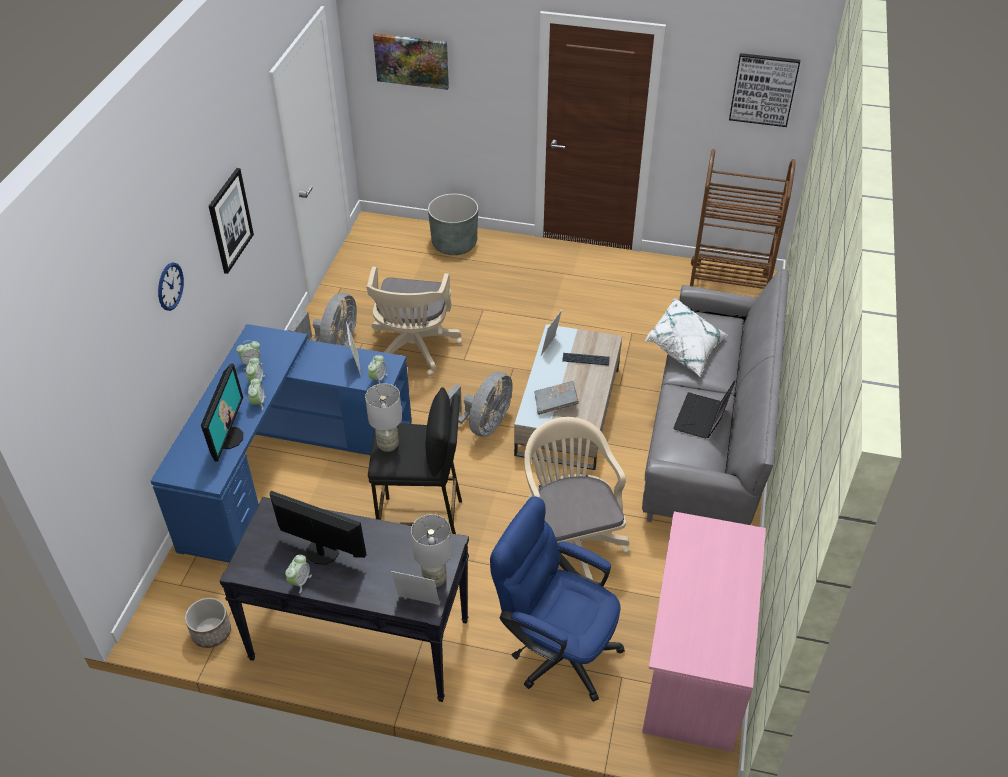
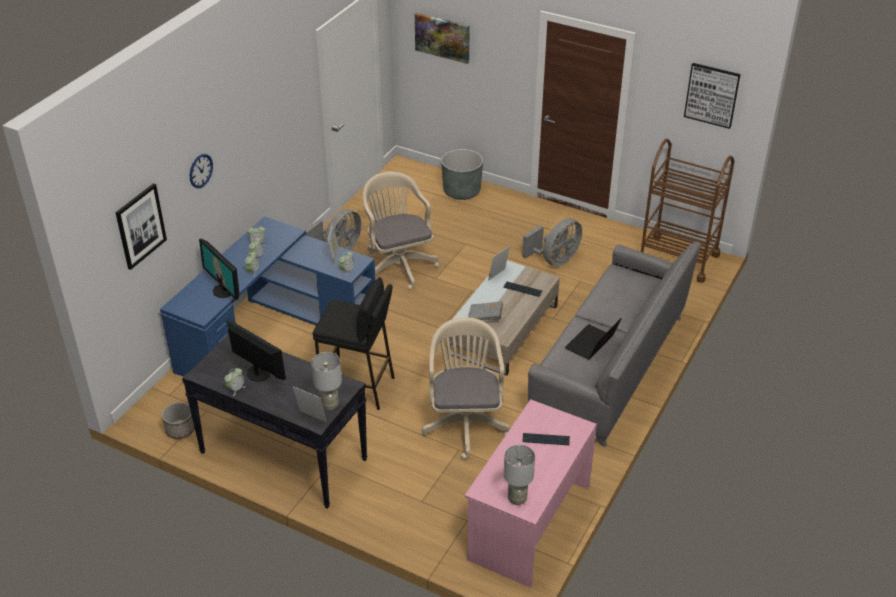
camera: 15 degrees right, 5 degrees down
monitor [201,364,243,462] -> monitor turned 120 degrees clockwise [199,238,239,300]
picture [209,168,254,274] -> picture moved to [115,183,167,270]
grey table lamp [365,383,402,452] -> grey table lamp moved to [504,444,535,505]
beige office chair [366,267,462,376] -> beige office chair turned 135 degrees clockwise [363,172,439,290]
grey fan [447,372,513,437] -> grey fan moved to [522,218,582,266]
blue office chair [490,497,625,702] -> none
white pillow [645,297,727,376] -> none
none -> keyboard [522,433,570,445]

